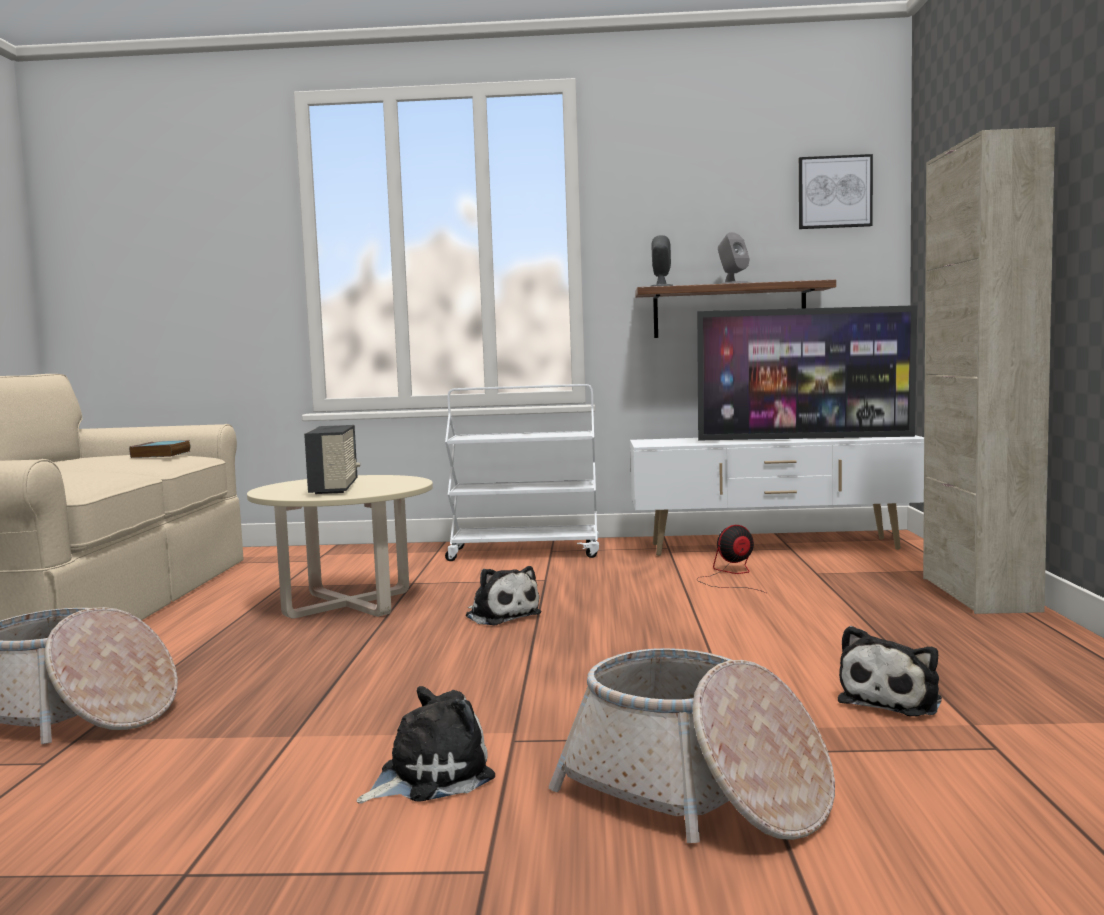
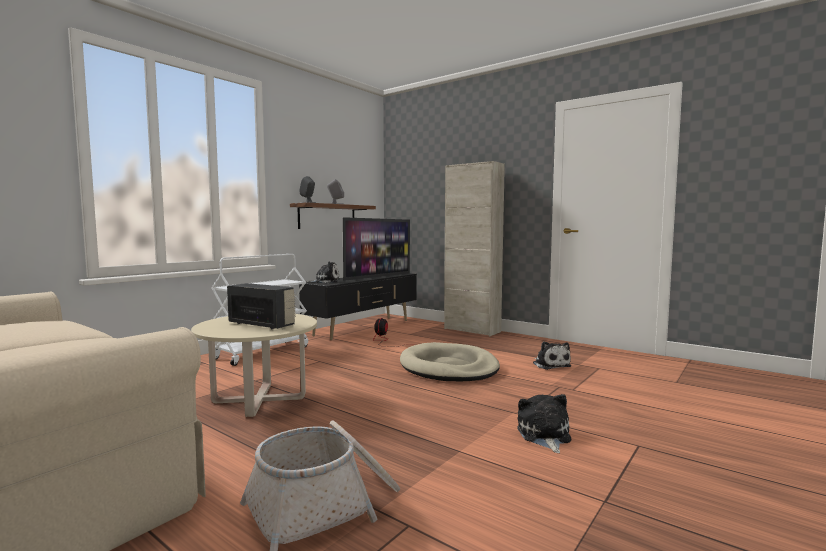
camera: 55 degrees left, 0 degrees up
book [129,440,191,458] -> none
plush toy [466,566,542,626] -> plush toy moved to [307,261,339,283]
basket [549,648,835,843] -> none
white tv stand [630,435,924,556] -> black tv stand [299,273,417,340]
picture [799,154,873,229] -> none
none -> beige dog bed [400,342,500,381]

